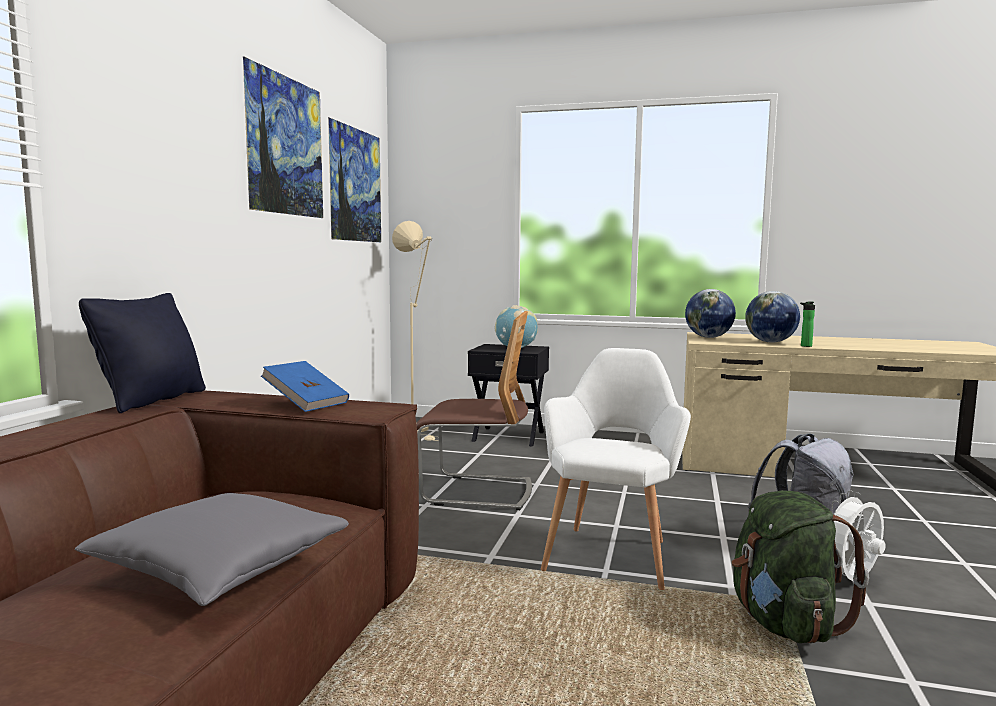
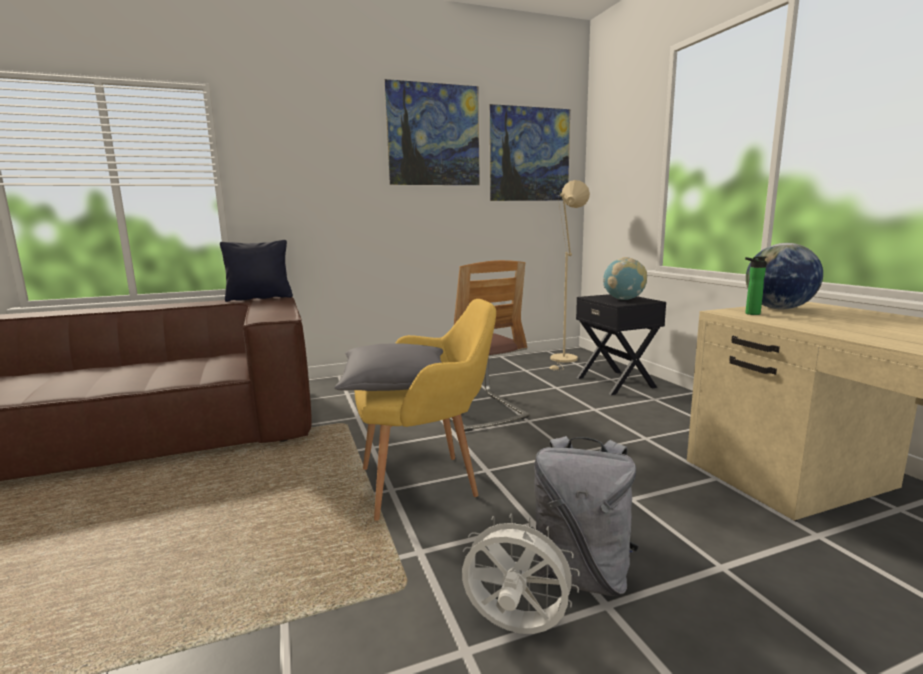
camera: 55 degrees right, 5 degrees up
grey pillow [75,493,349,606] -> grey pillow moved to [335,343,443,391]
blue book [261,361,349,412] -> none
white armchair [541,348,691,590] -> yellow armchair [355,299,496,521]
green backpack [732,490,869,644] -> none
globe [745,291,800,343] -> none
bottle [800,302,815,347] -> bottle moved to [745,256,767,315]

